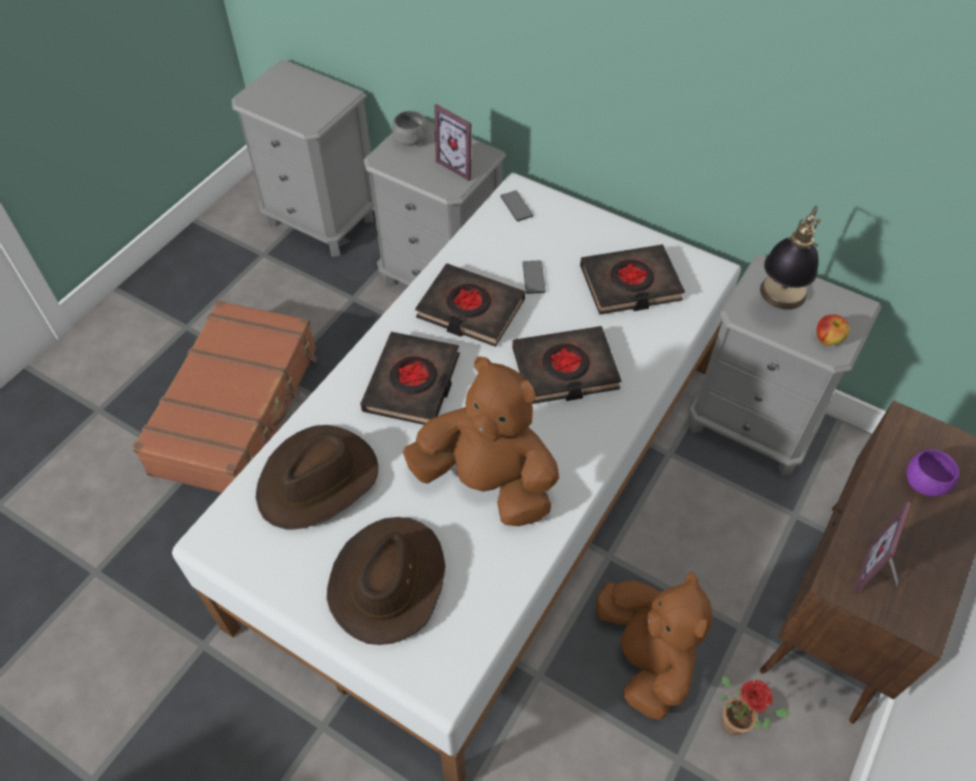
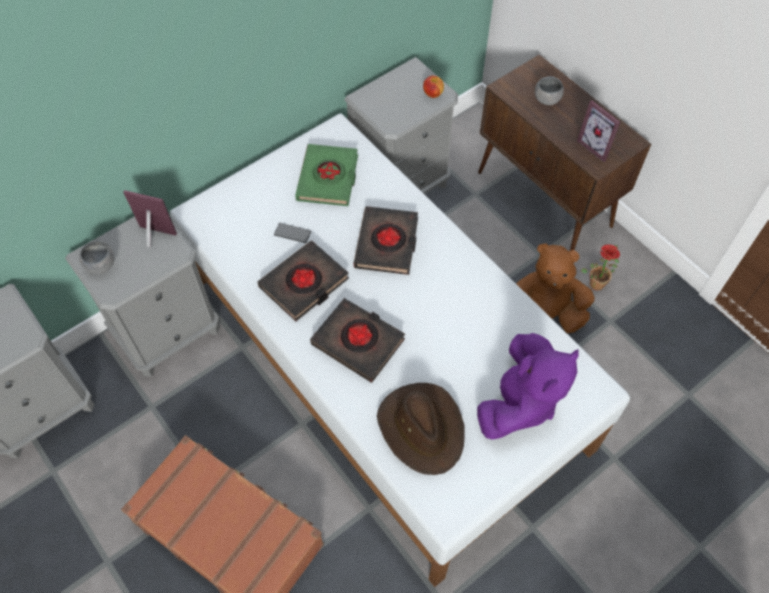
camera: 70 degrees left, 5 degrees up
brown hat [327,517,446,645] -> purple plush toy [477,333,579,440]
brown plush toy [403,357,559,526] -> none
picture frame [434,104,471,181] -> picture frame turned 135 degrees counterclockwise [123,190,177,247]
phone [501,191,533,221] -> none
black book [580,244,685,315] -> green book [295,144,358,206]
table lamp [760,206,821,310] -> none
purple bowl [907,449,960,496] -> grey bowl [535,76,564,105]

